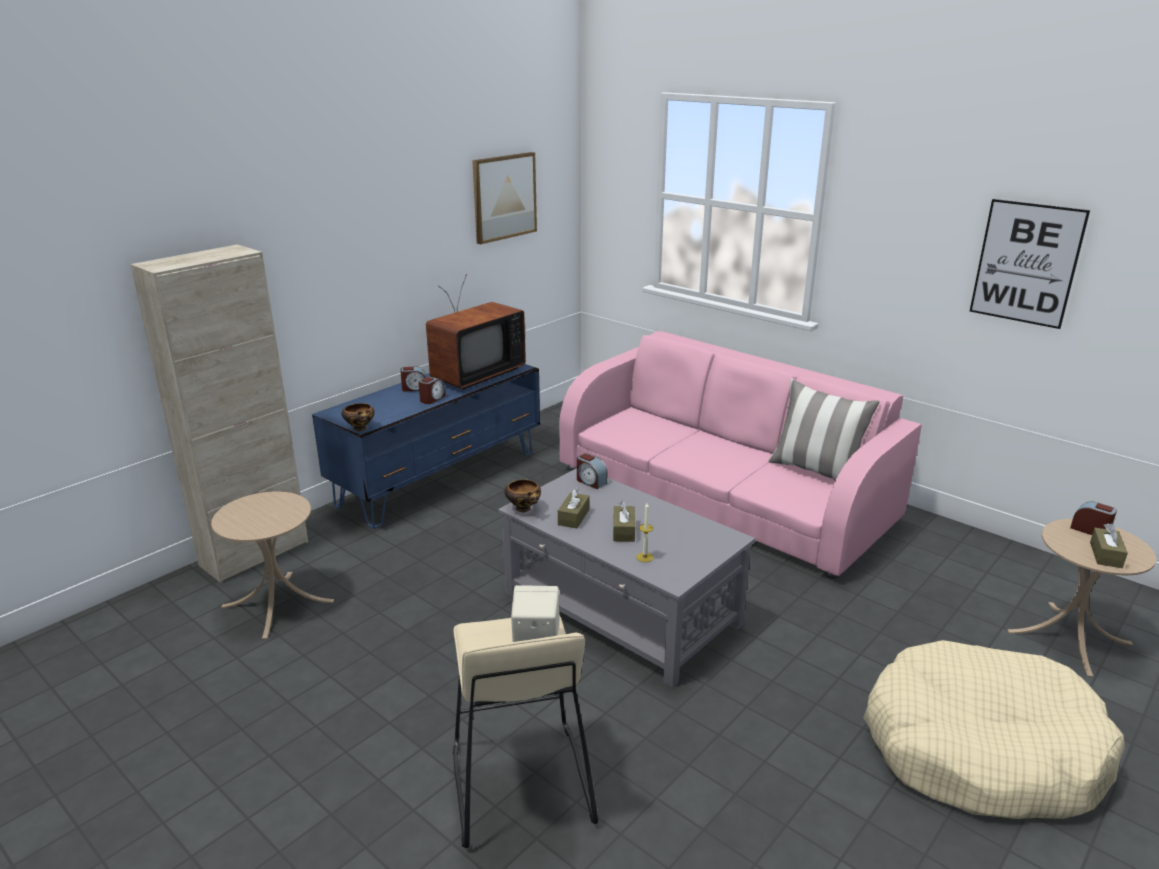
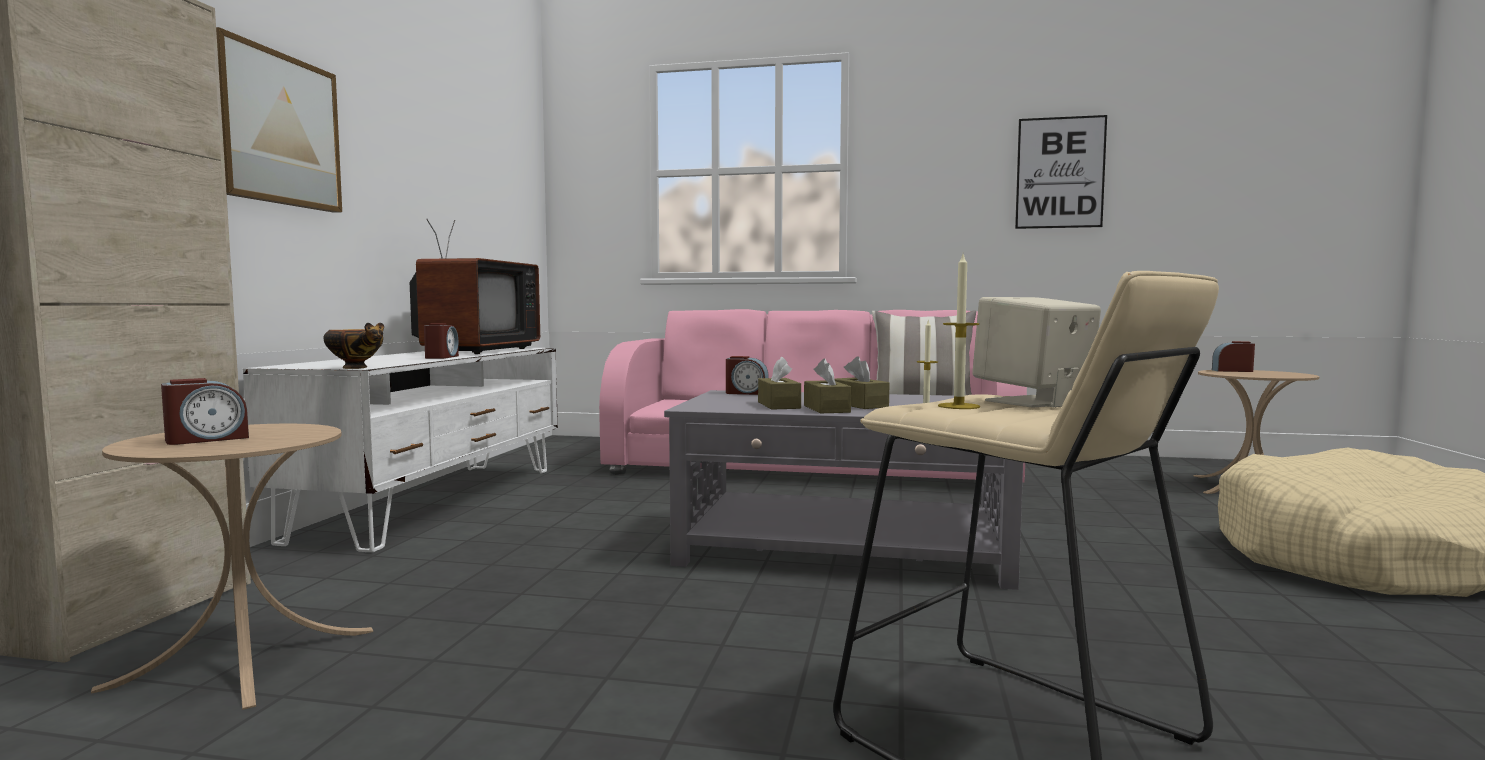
camera: 30 degrees left, 20 degrees down
blue tv stand [312,364,540,529] -> white tv stand [243,348,558,552]
alarm clock [400,366,426,392] -> alarm clock moved to [161,378,249,445]
picture [472,152,537,244] -> picture moved to [216,27,342,213]
bowl [504,479,541,512] -> none
brown tissue box [1090,523,1128,568] -> brown tissue box moved to [804,359,851,413]
none -> candle [938,254,980,409]

